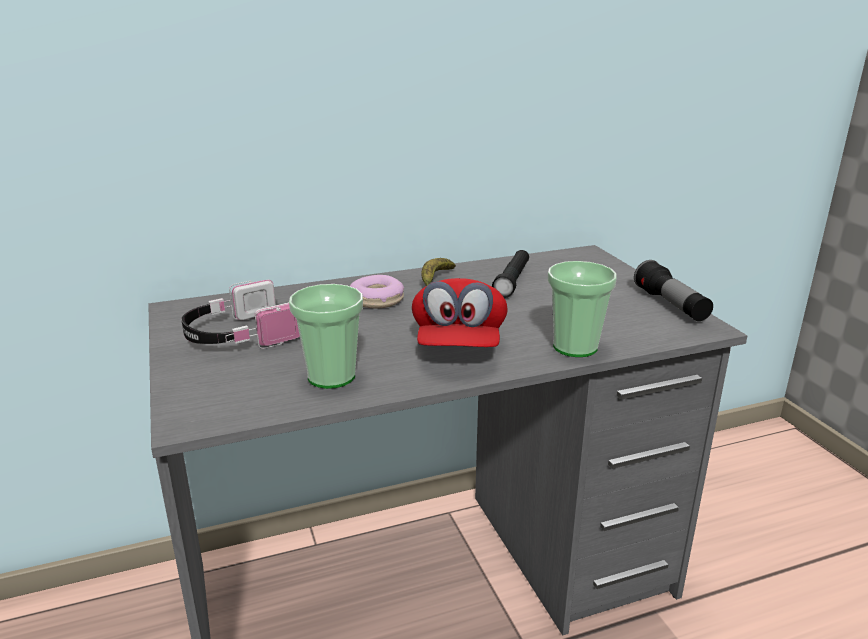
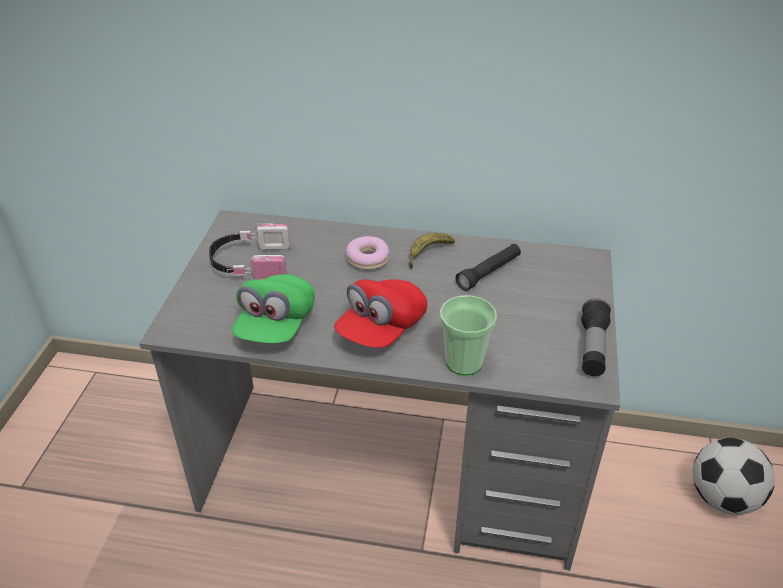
camera: 30 degrees right, 15 degrees up
cup [289,284,363,389] -> green cap [232,274,315,343]
none -> football [693,438,775,515]

